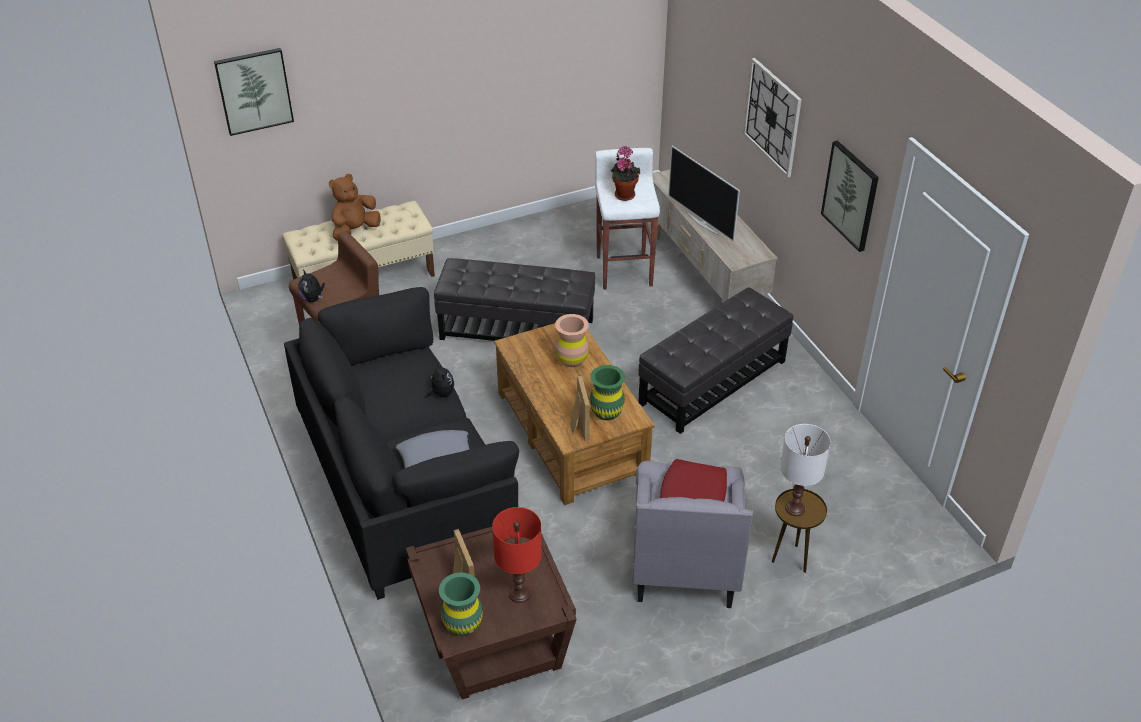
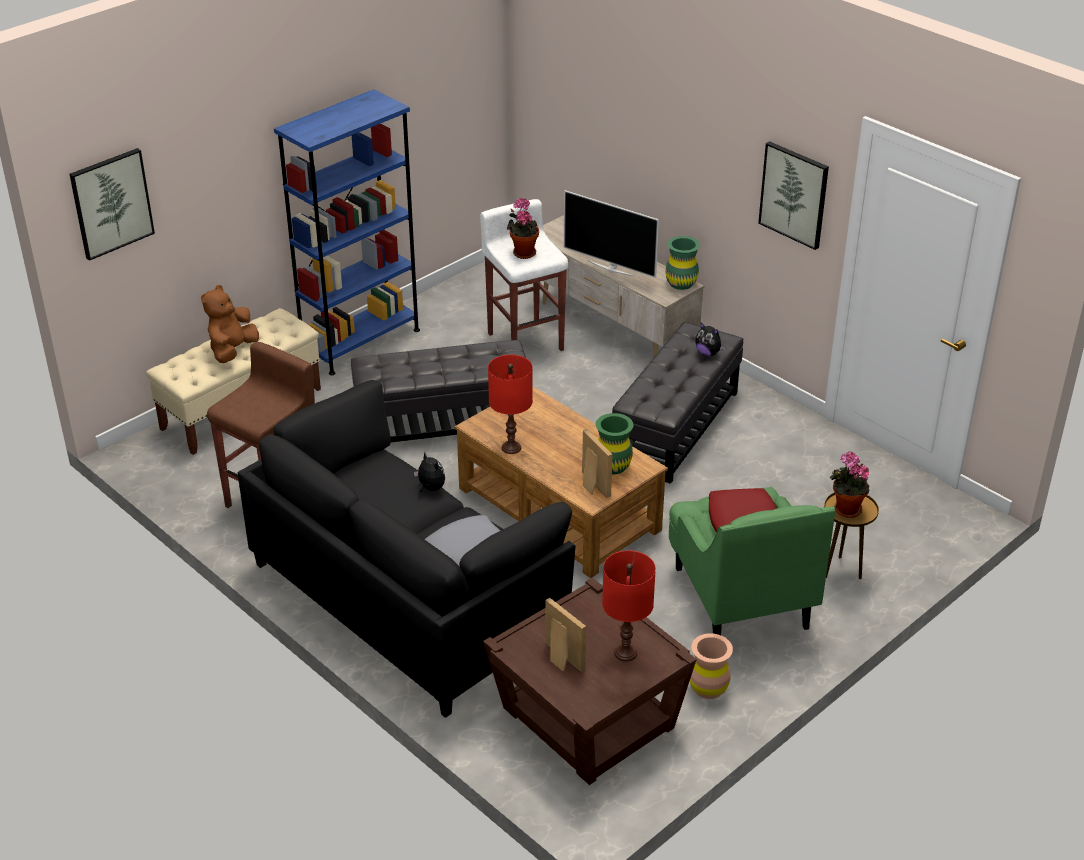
camera: 20 degrees left, 5 degrees down
plush toy [298,269,325,302] -> plush toy moved to [695,323,726,356]
green vase [439,573,483,636] -> green vase moved to [665,236,700,290]
brown vase [555,314,589,367] -> brown vase moved to [690,633,733,699]
grey armchair [632,461,753,608] -> green armchair [669,487,835,635]
wall clock [743,58,802,178] -> none
white table lamp [780,424,831,516] -> potted plant [830,452,869,518]
none -> blue bookcase [274,89,420,375]
none -> red table lamp [488,355,533,454]

